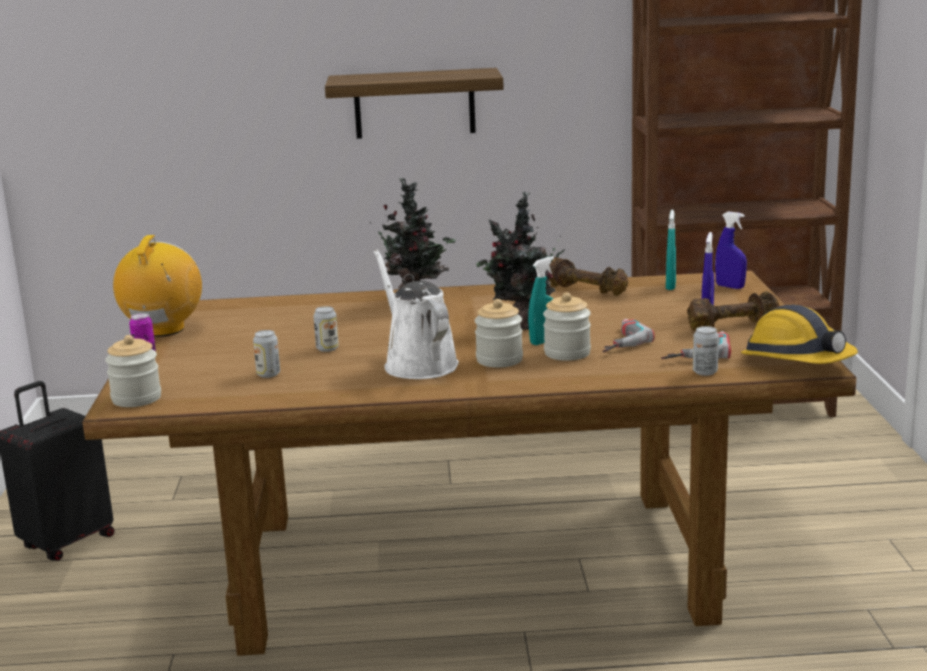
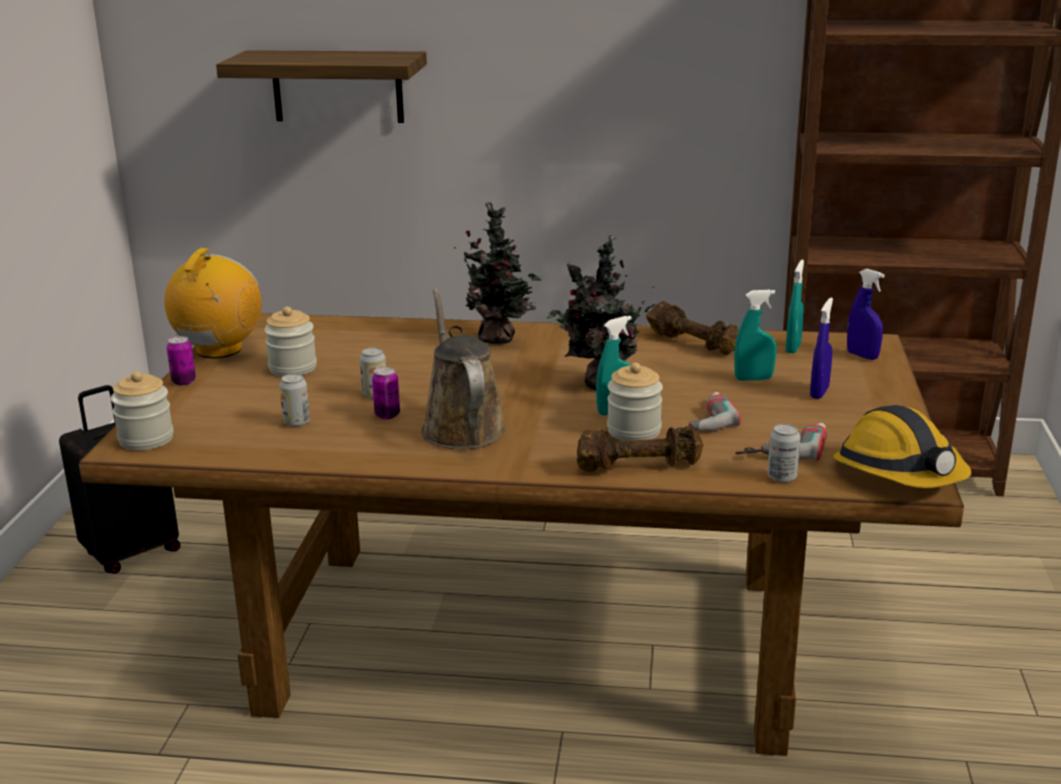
camera: 10 degrees right, 5 degrees up
shelf [325,68,504,139] -> shelf moved to [216,50,427,123]
white watering can [373,249,459,379] -> brown watering can [421,288,507,449]
jar [475,299,523,367] -> jar moved to [264,307,317,377]
brown dumbbell [687,292,779,331] -> brown dumbbell moved to [577,426,703,472]
none -> can [372,367,400,419]
none -> turquoise spray bottle [734,290,777,381]

